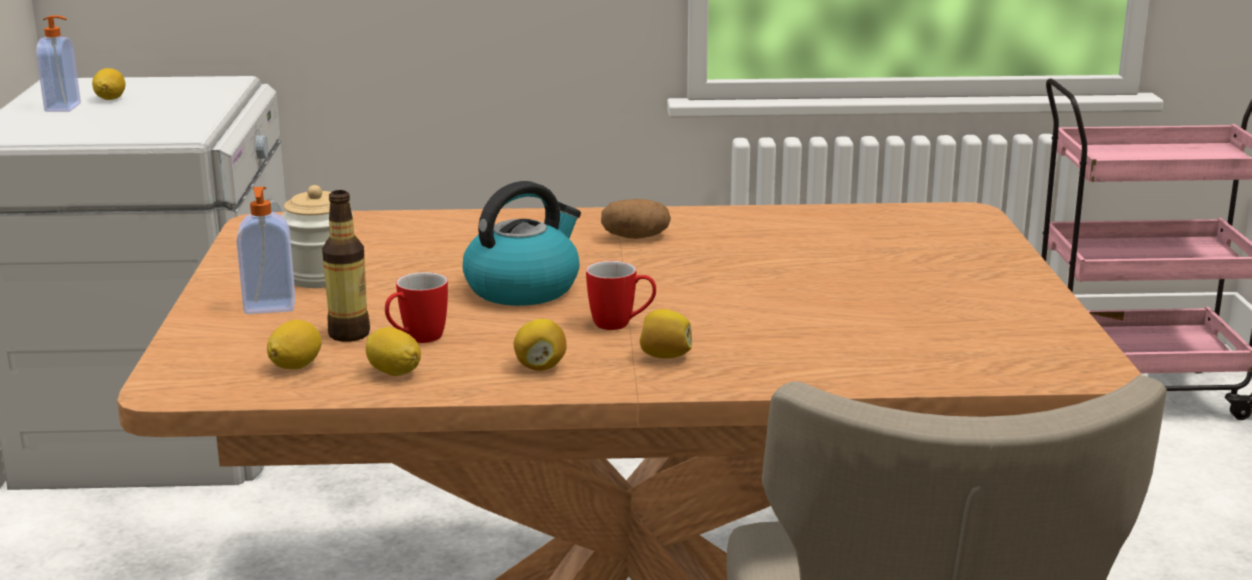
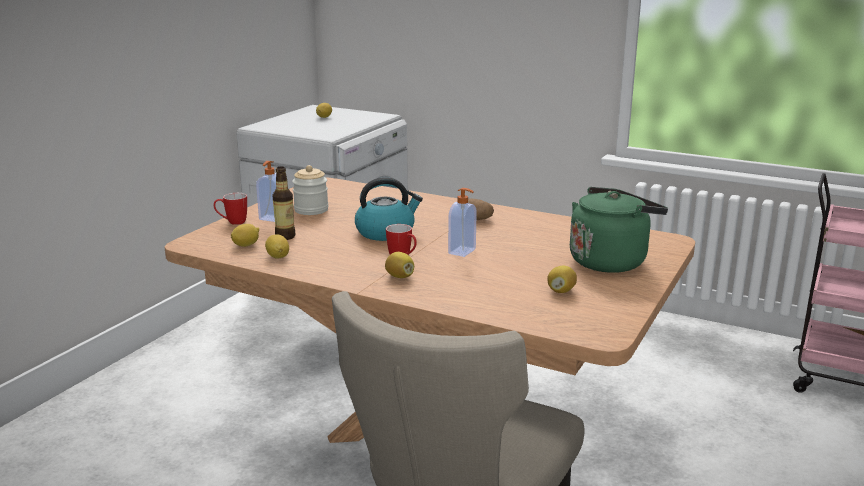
camera: 30 degrees right, 0 degrees up
soap dispenser [36,15,81,112] -> soap dispenser moved to [448,188,477,257]
mug [385,272,448,343] -> mug moved to [214,193,247,225]
lemon [514,319,567,371] -> lemon moved to [547,266,577,293]
none -> green kettle [570,187,668,273]

